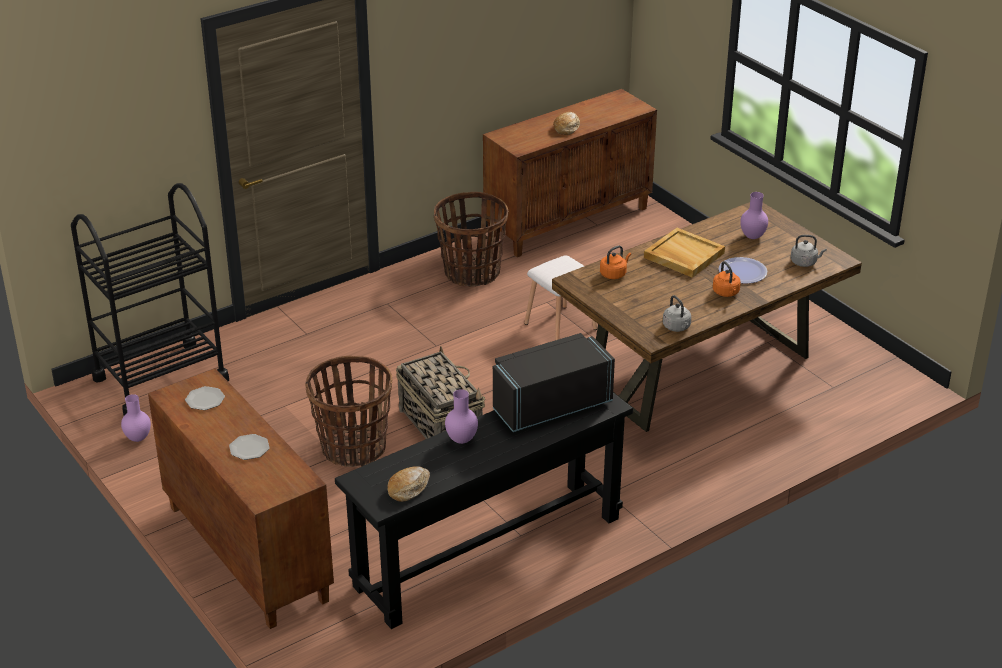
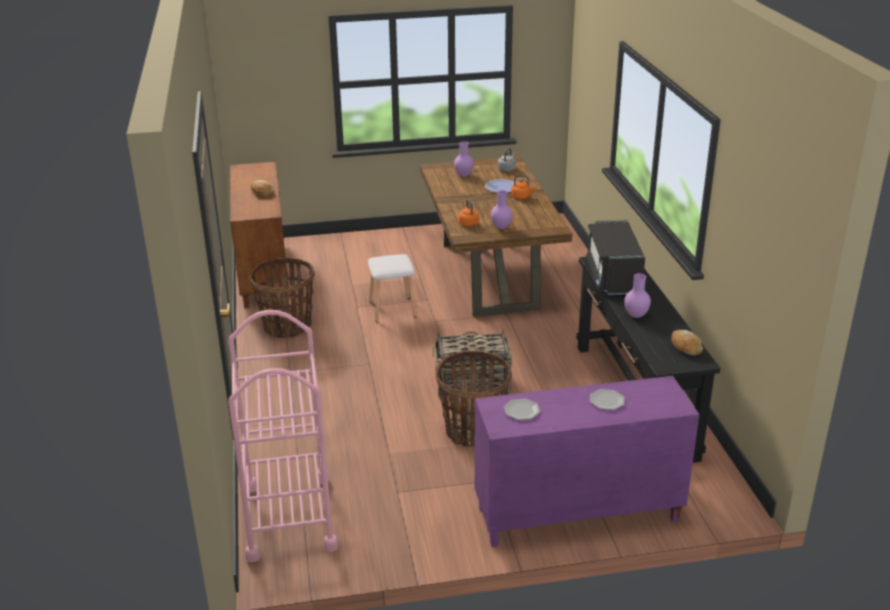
camera: 65 degrees left, 5 degrees down
black cart [71,183,229,415] -> pink cart [228,310,338,562]
purple vase [121,394,151,442] -> purple vase moved to [491,190,513,229]
brown cabinet [148,368,334,629] -> purple cabinet [475,376,699,547]
beige tray [644,228,725,278] -> none
grey kettle [663,295,691,332] -> none

